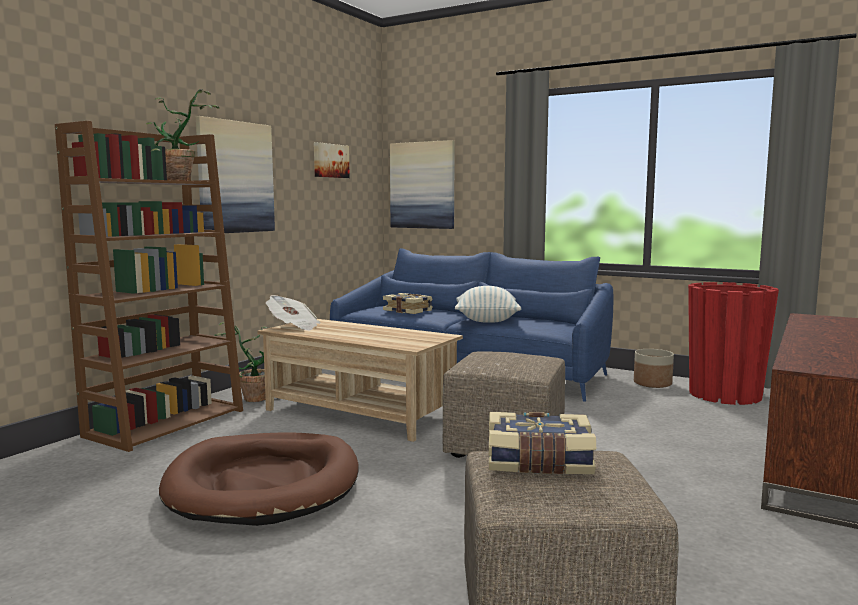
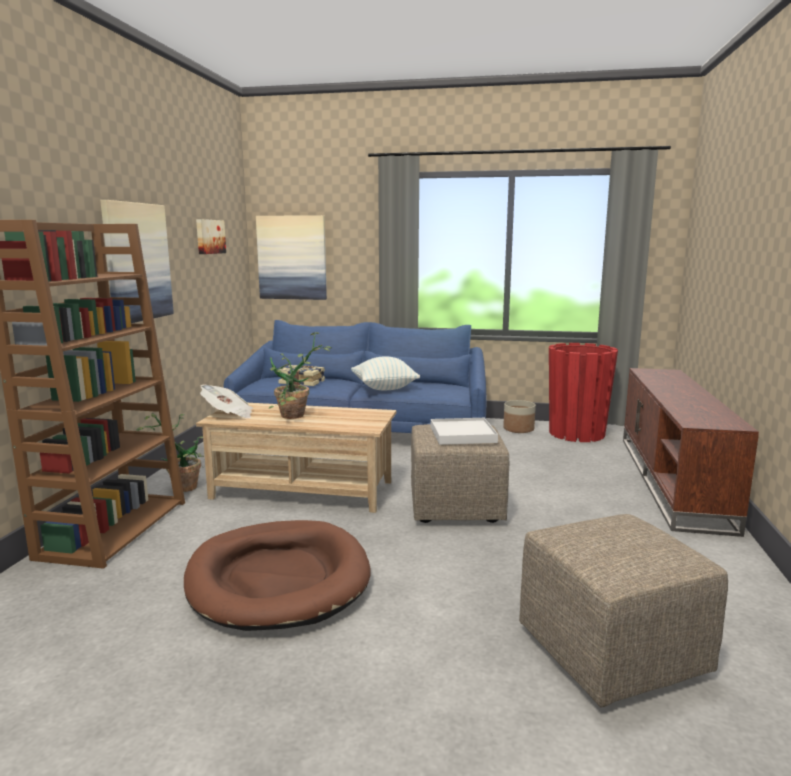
camera: 20 degrees left, 5 degrees up
potted plant [146,89,219,181] -> potted plant moved to [269,332,332,419]
book [489,412,596,474] -> none
none -> white tray [431,418,498,445]

